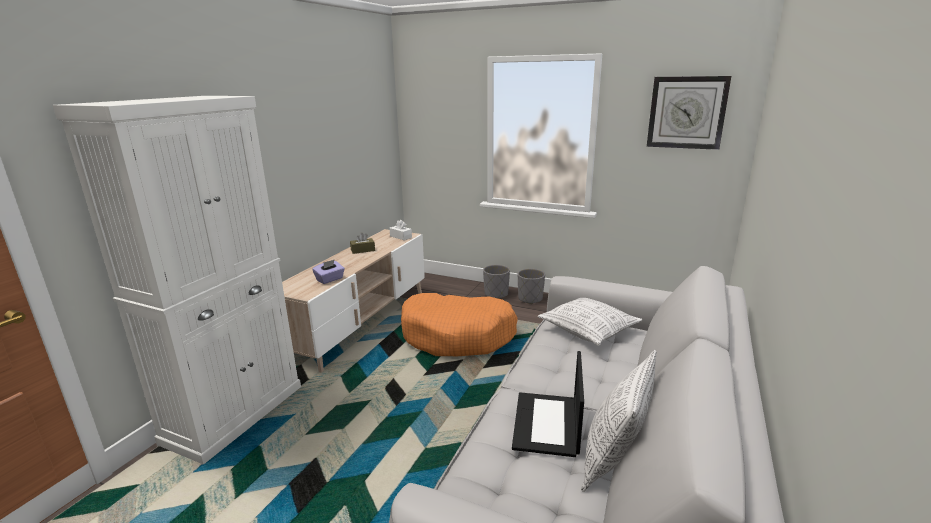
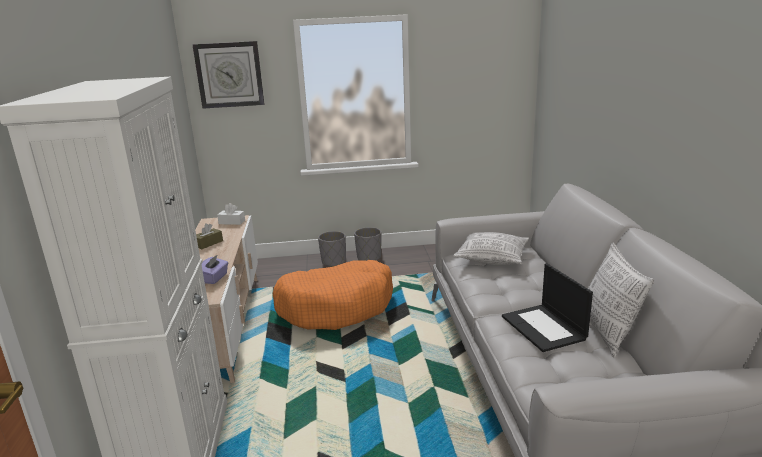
camera: 30 degrees left, 0 degrees up
wall clock [647,76,731,150] -> wall clock moved to [192,41,264,109]

